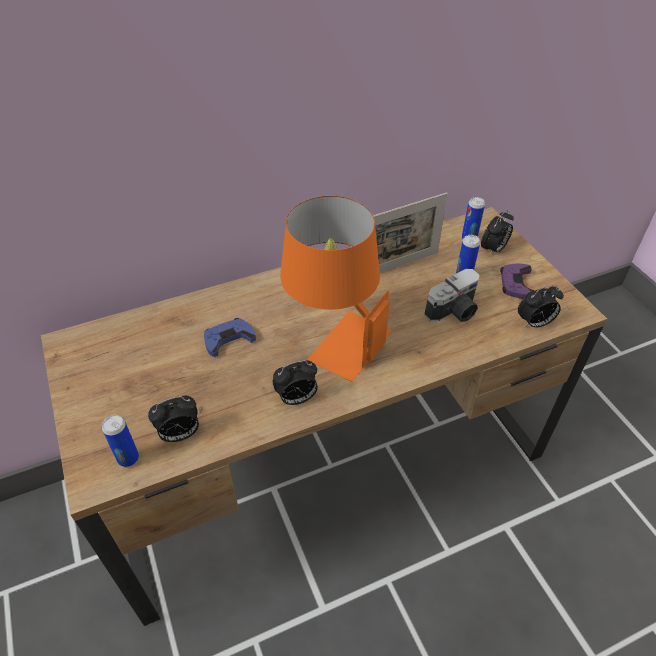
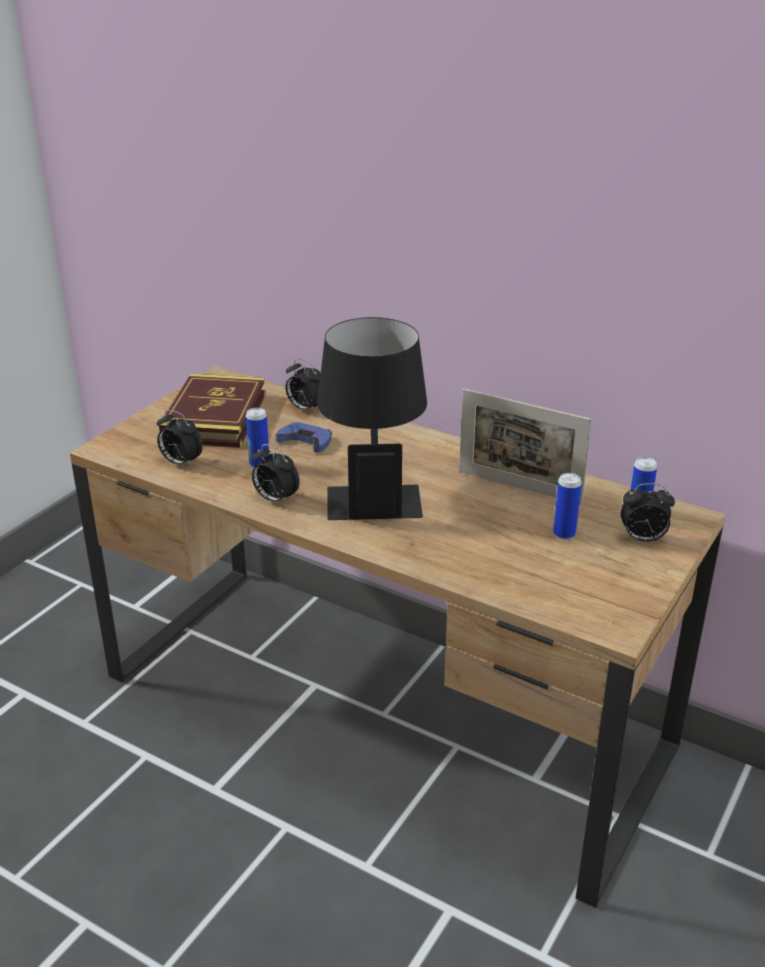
camera: 55 degrees right, 15 degrees down
can [102,415,139,467] -> can moved to [246,408,269,468]
orange table lamp [280,196,391,382] -> black table lamp [317,317,427,520]
camera [424,269,480,322] -> none
purple game controller [500,263,535,299] -> none
alarm clock [518,285,564,328] -> alarm clock moved to [286,359,321,414]
none -> book [159,374,266,448]

